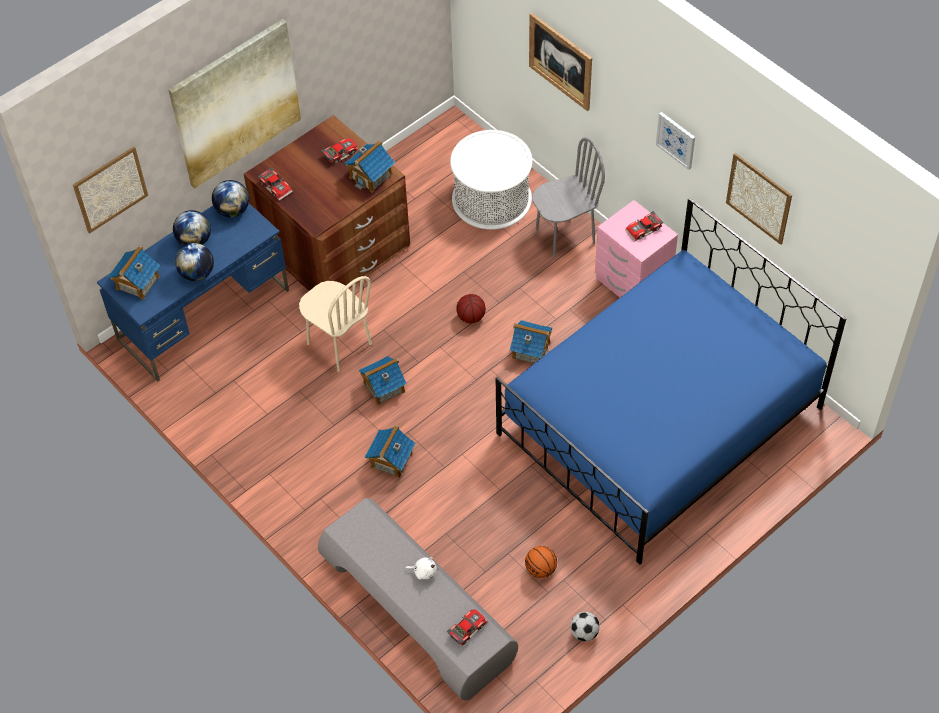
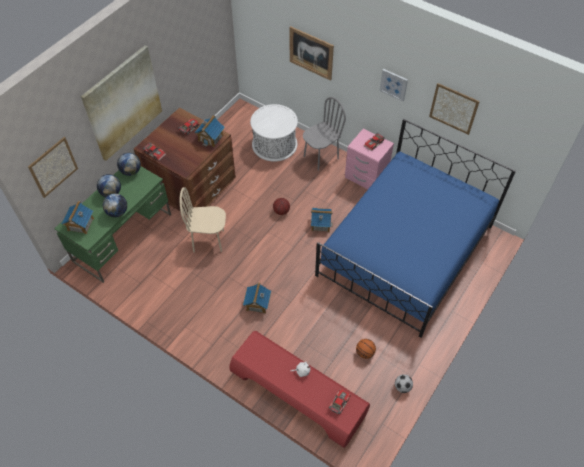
camera: 15 degrees left, 0 degrees up
blue desk [97,203,289,381] -> green desk [54,166,171,283]
beige chair [299,276,372,372] -> beige chair turned 150 degrees clockwise [180,187,226,252]
grey bench [318,498,518,700] -> red bench [229,331,370,448]
toy house [359,356,407,406] -> none

